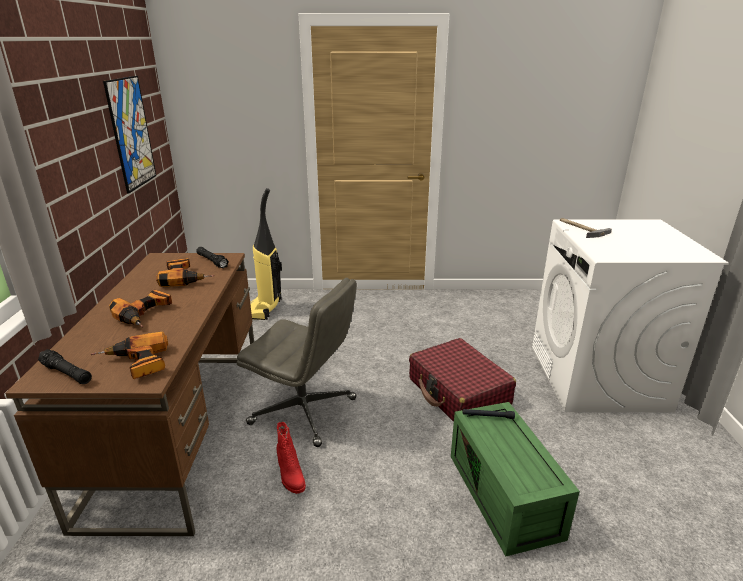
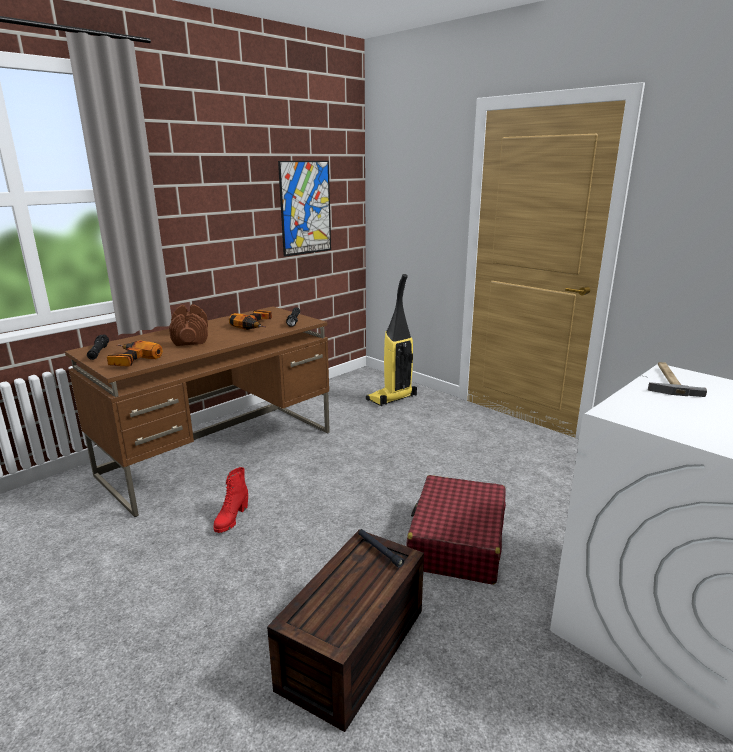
camera: 45 degrees right, 5 degrees down
power drill [109,290,172,327] -> brown dumbbell [169,304,208,346]
grey office chair [237,278,357,447] -> none
green storage box [451,402,580,556] -> brown storage box [267,530,424,732]

